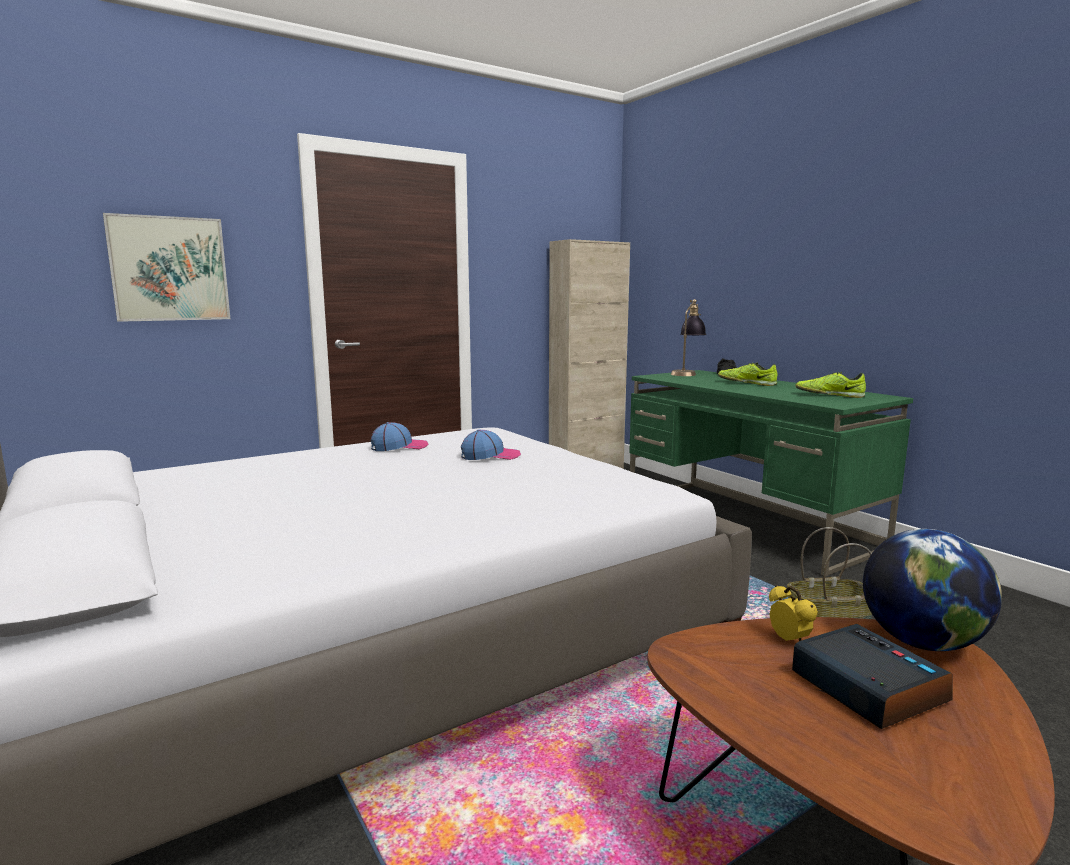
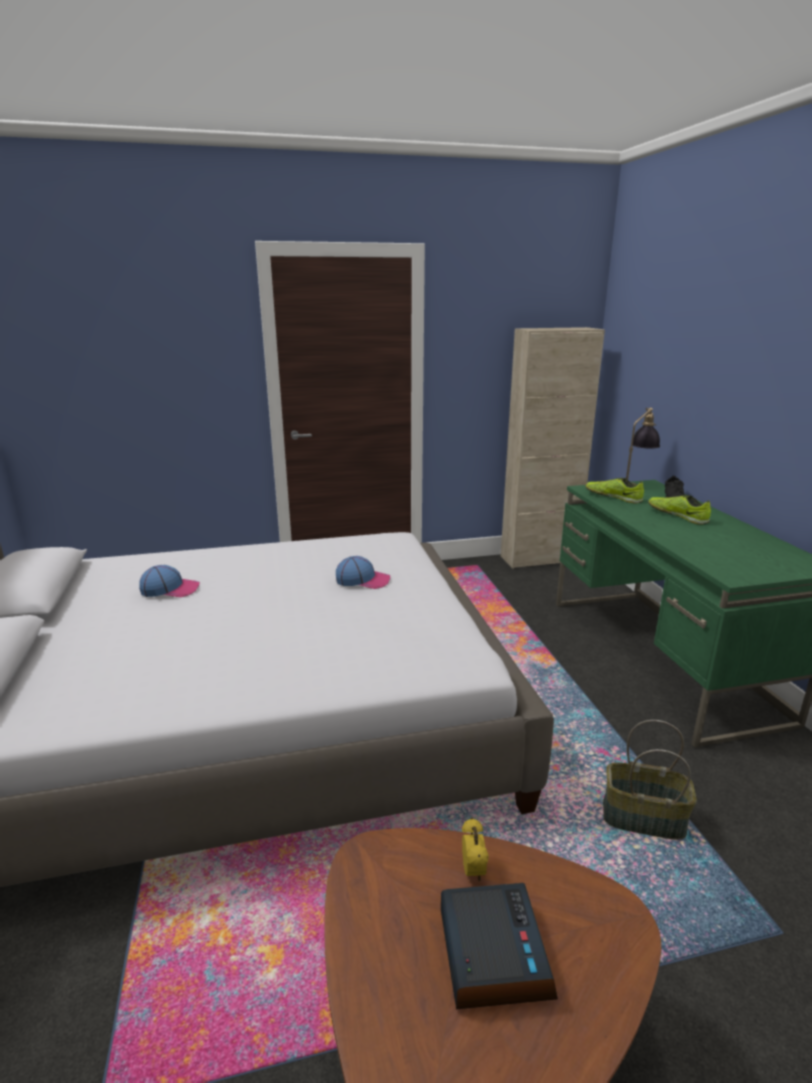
camera: 20 degrees right, 10 degrees up
picture [103,213,230,322] -> none
cap [371,422,429,451] -> cap moved to [139,565,200,597]
shoe [795,372,866,398] -> shoe moved to [586,478,644,503]
globe [863,529,1002,651] -> none

